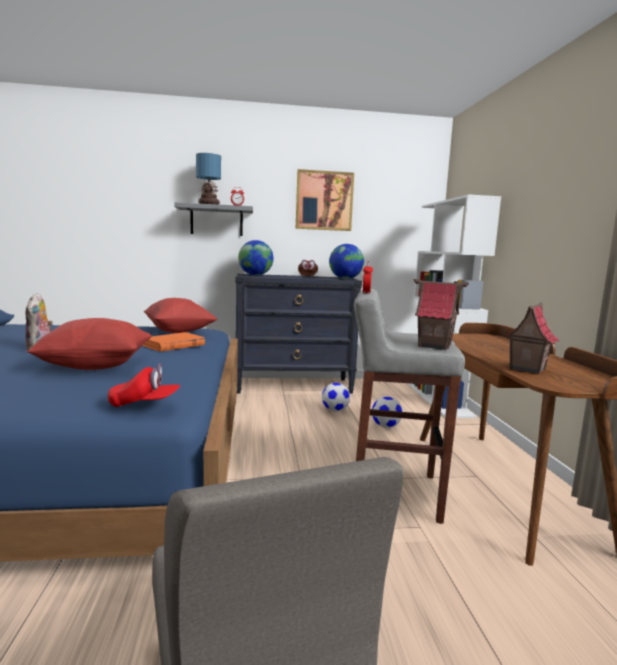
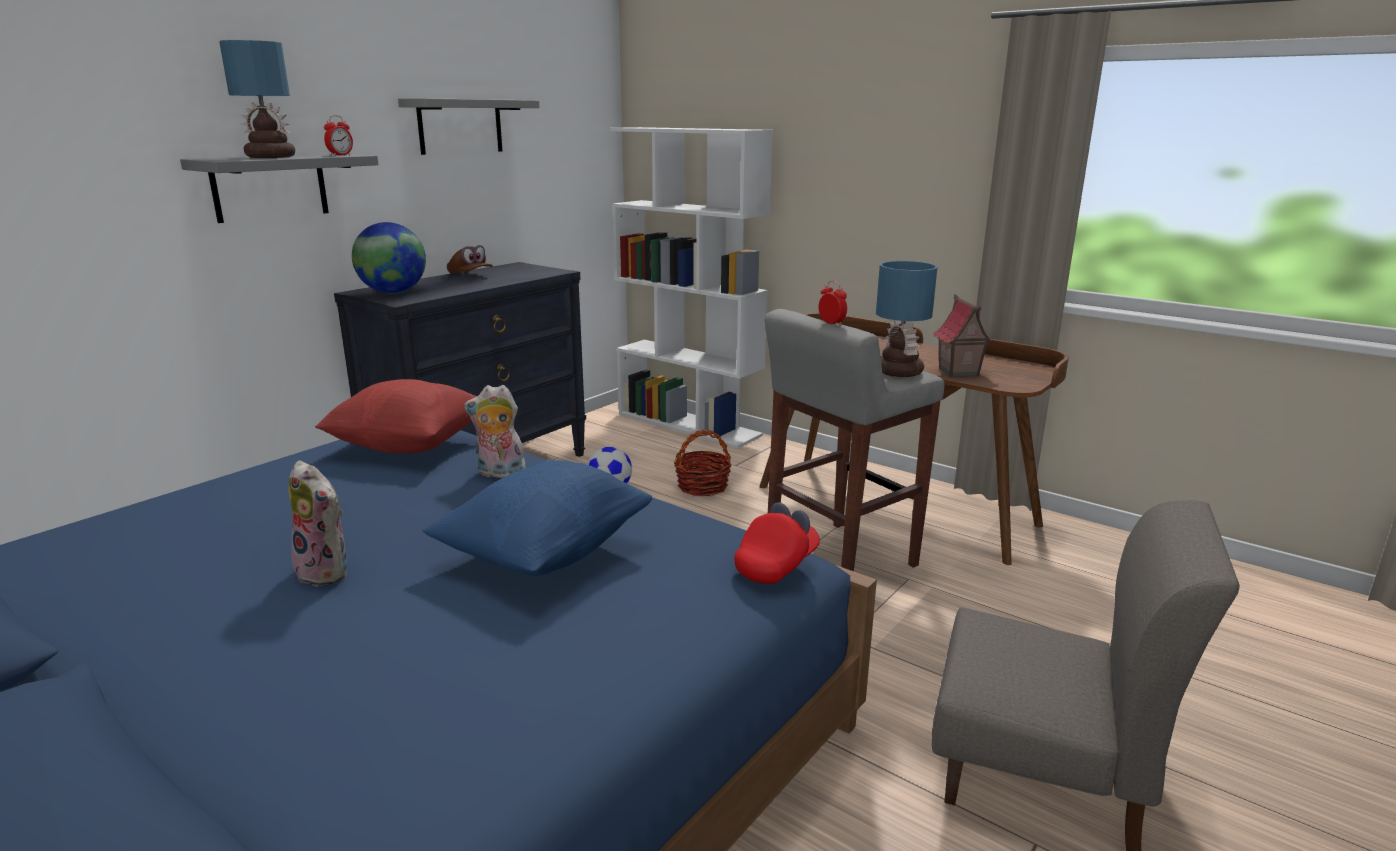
camera: 45 degrees left, 10 degrees up
red pillow [27,318,152,370] -> blue pillow [423,460,653,576]
orange book [142,332,205,352] -> plush toy [464,385,526,478]
picture [296,169,354,231] -> grey shelf [398,98,540,155]
globe [329,244,364,279] -> none
football [372,397,403,428] -> basket [674,430,732,496]
toy house [414,279,469,350] -> table lamp [876,261,938,377]

